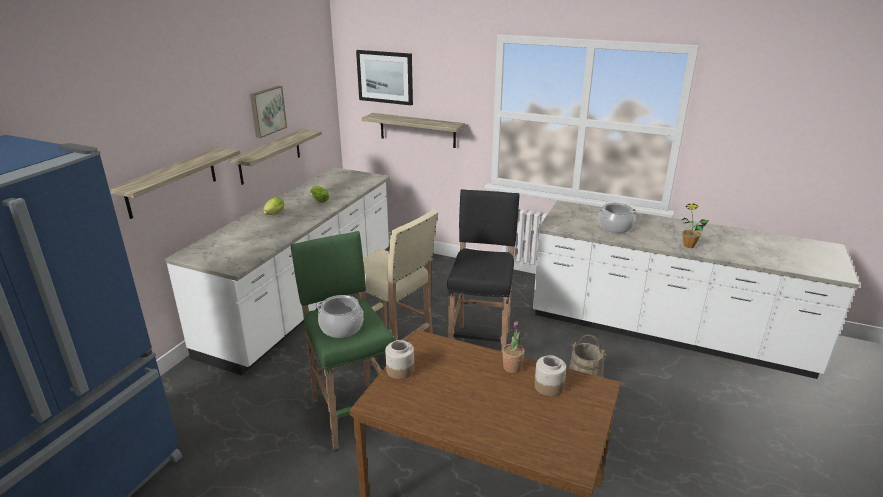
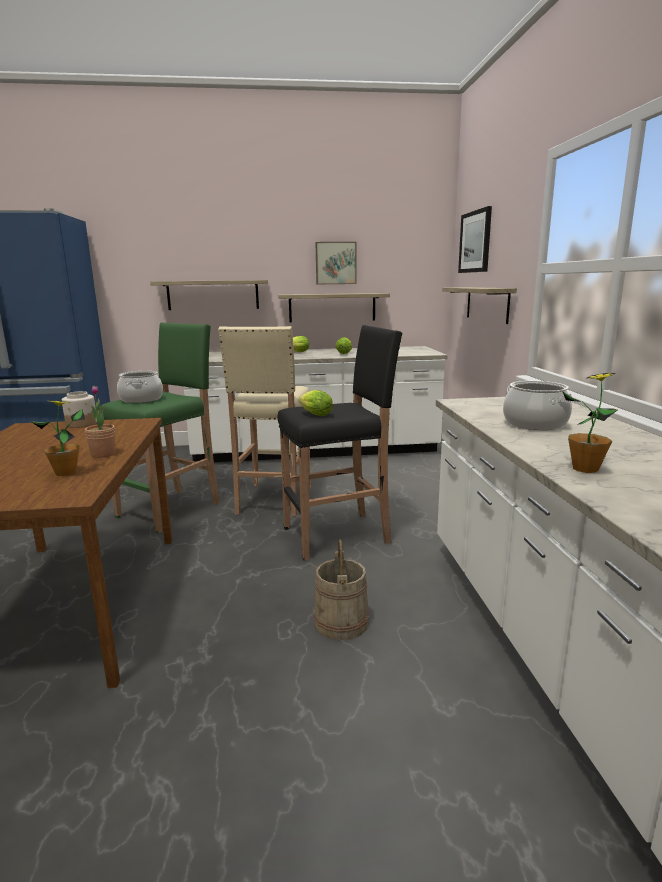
camera: 60 degrees right, 10 degrees down
jar [534,355,566,396] -> potted plant [30,400,85,476]
none -> lettuce [299,390,333,416]

